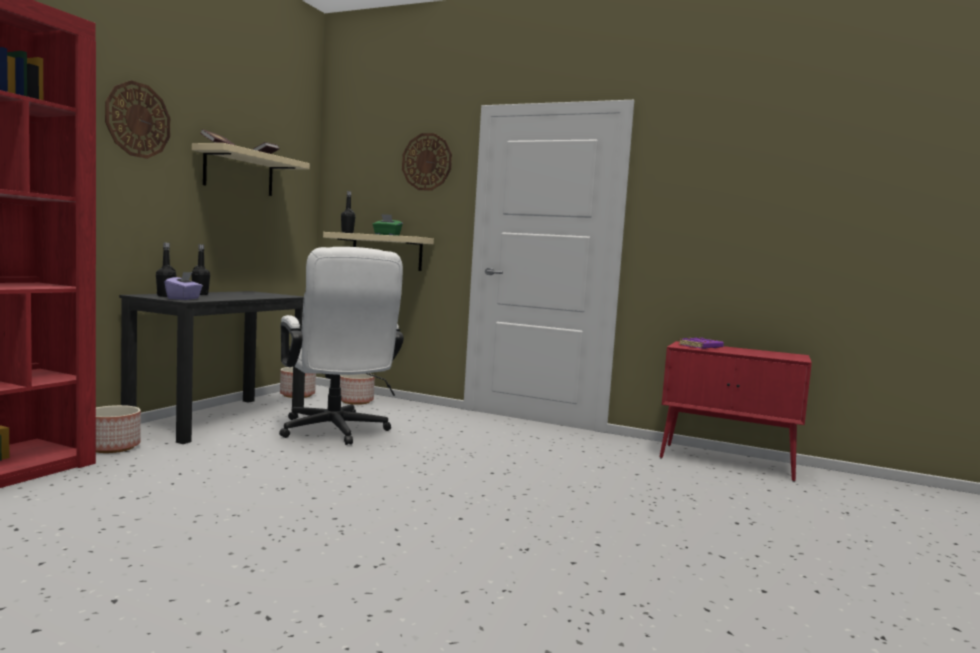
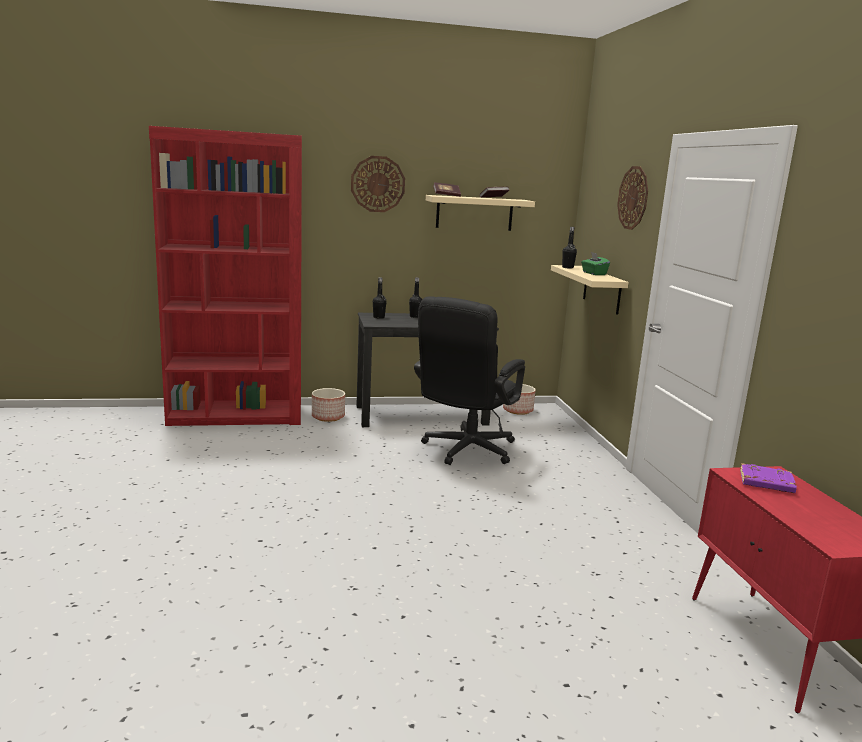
camera: 55 degrees right, 10 degrees up
purple tissue box [165,272,203,300] -> none
white office chair [279,247,404,445] -> black office chair [414,296,525,465]
planter [340,373,375,405] -> none

